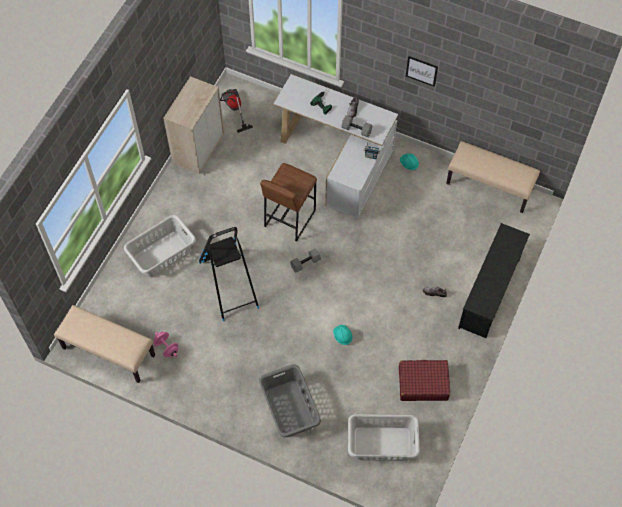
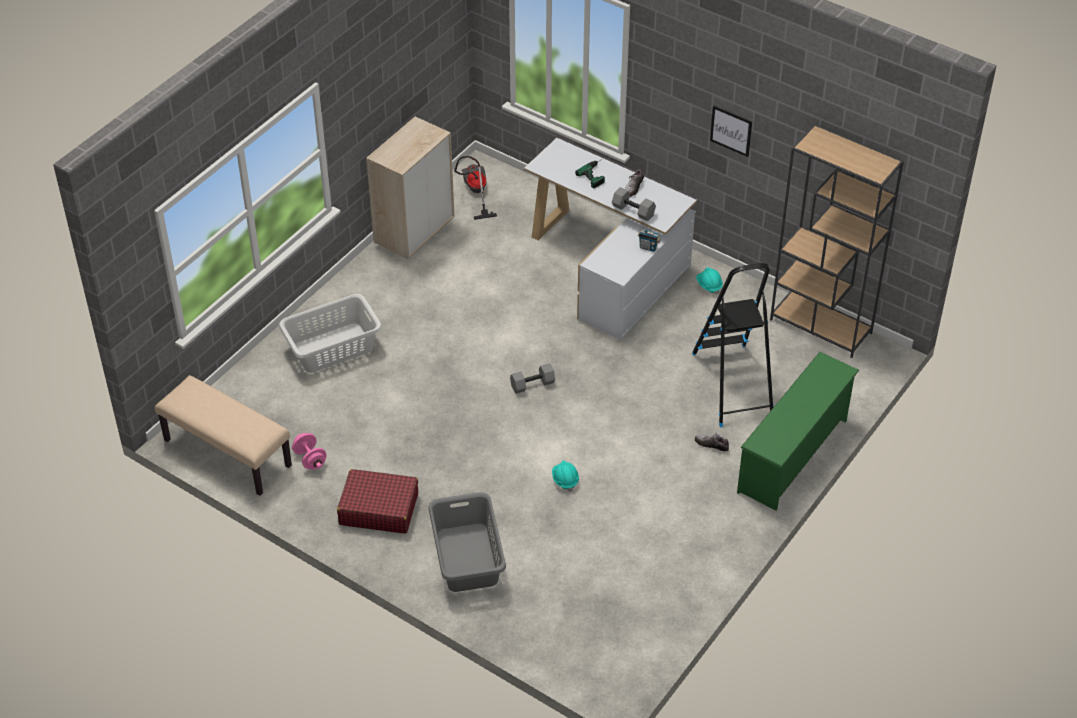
camera: 10 degrees right, 15 degrees down
black step ladder [199,227,259,321] -> black step ladder moved to [692,263,774,427]
brown stool [260,163,317,242] -> none
grey laundry basket [348,414,420,461] -> none
red suitcase [399,360,450,401] -> red suitcase moved to [337,469,418,533]
beige bench [446,141,540,213] -> bookcase [770,124,904,358]
black shoe rack [458,223,530,338] -> green shoe rack [737,352,859,510]

